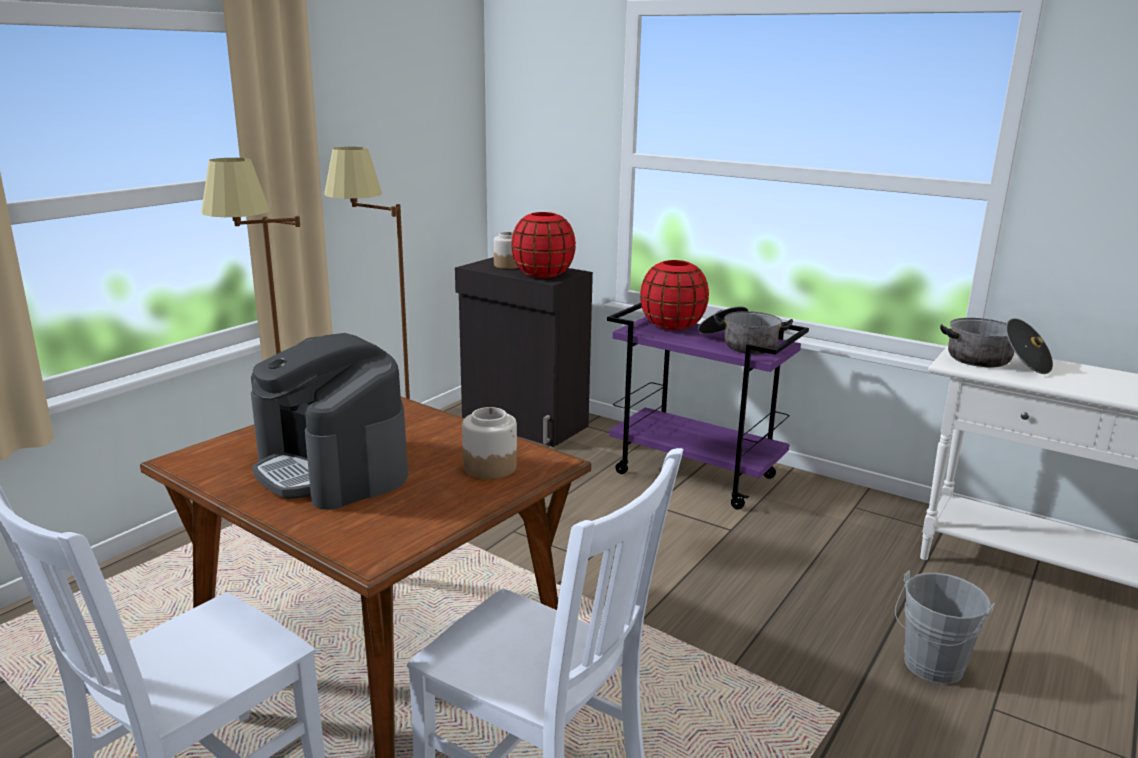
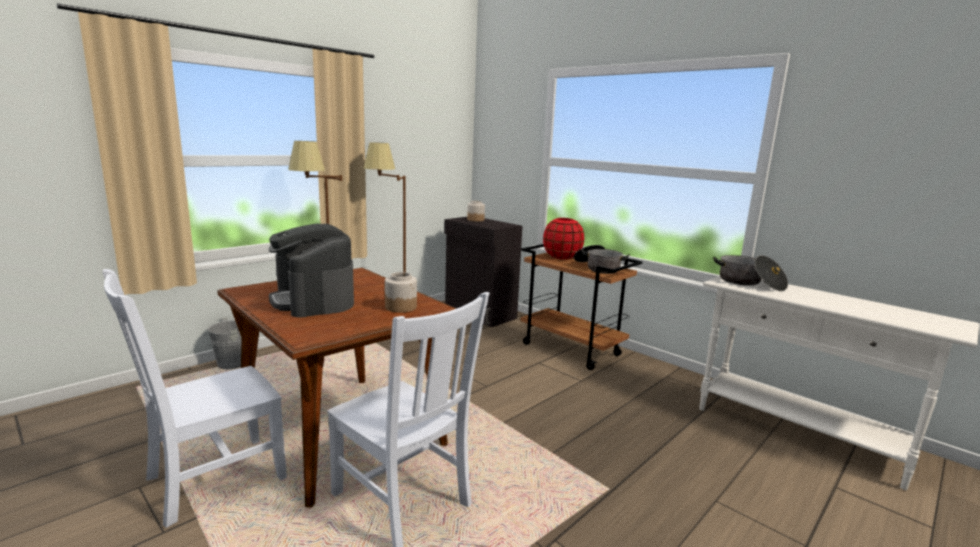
camera: 10 degrees right, 5 degrees down
red vase [511,212,576,278] -> none
purple cart [607,303,809,510] -> brown cart [521,244,642,370]
grey bucket [895,570,995,684] -> grey bucket moved to [201,317,242,369]

